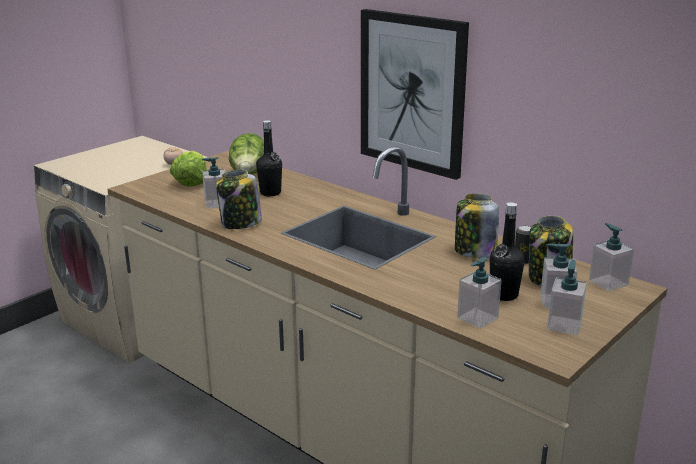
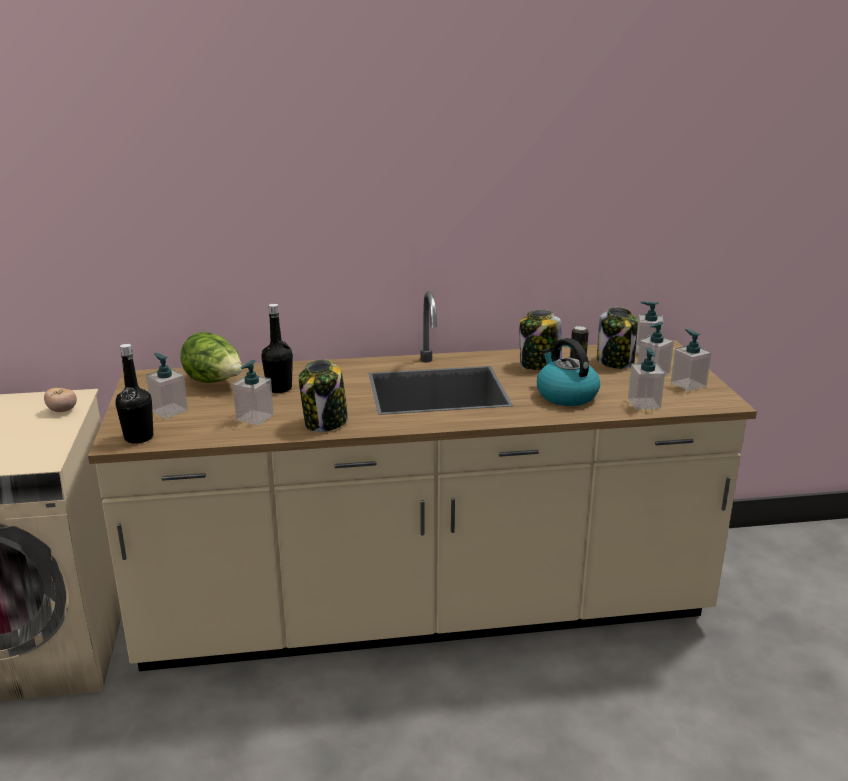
camera: 50 degrees left, 0 degrees up
lettuce [170,151,207,187] -> soap dispenser [146,353,188,419]
picture [361,9,469,180] -> none
black bottle [490,202,525,301] -> black bottle moved to [115,344,153,444]
none -> kettle [537,338,600,406]

